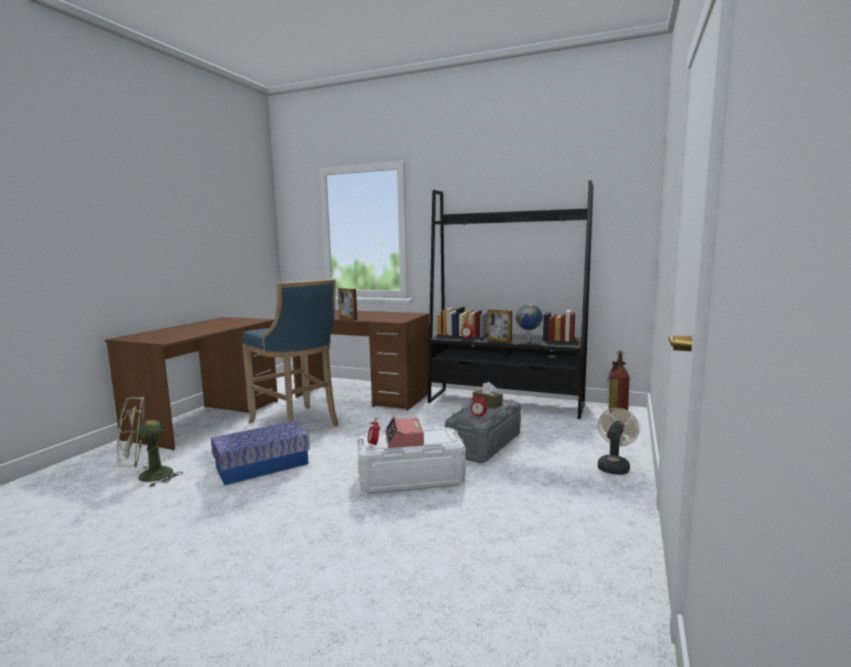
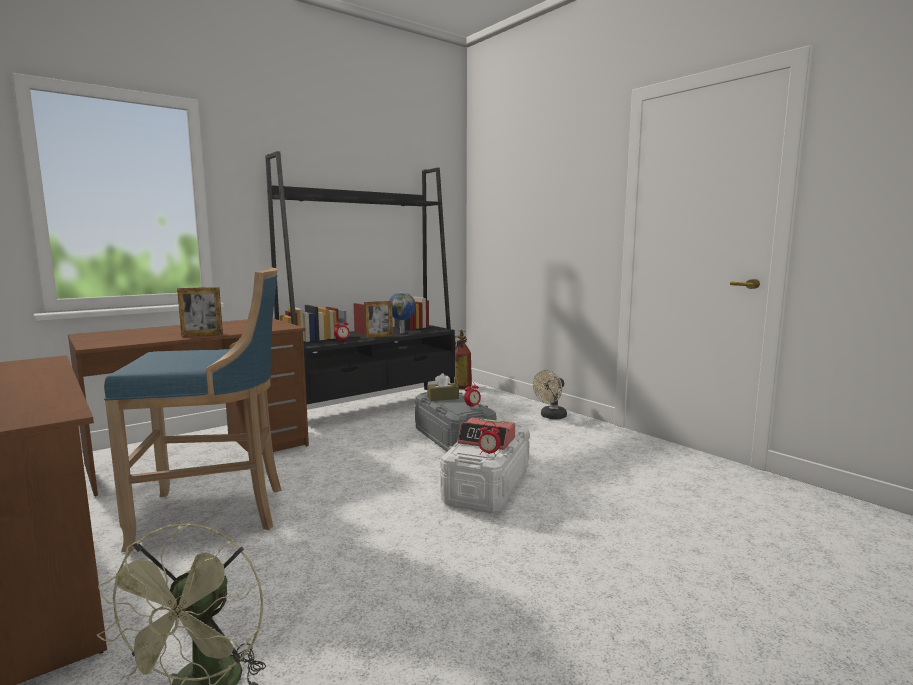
camera: 60 degrees left, 0 degrees up
storage box [211,421,310,486] -> none
beige fan [598,408,639,475] -> beige fan turned 105 degrees counterclockwise [533,370,567,419]

